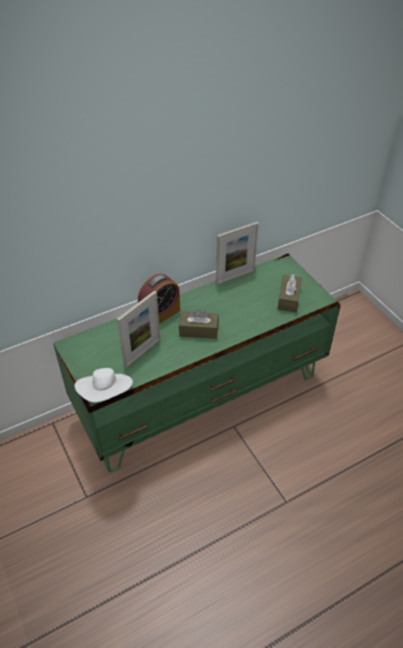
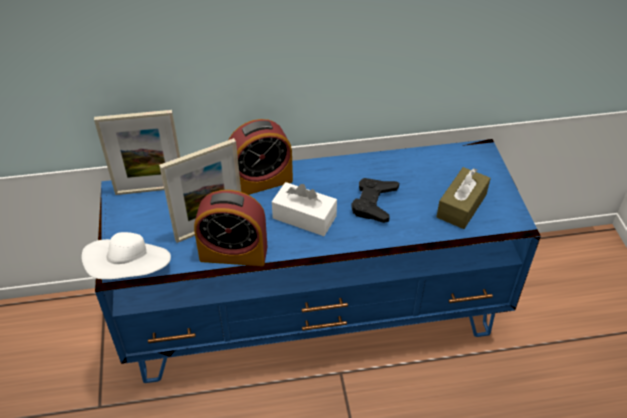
camera: 20 degrees right, 0 degrees up
green tv stand [53,253,341,472] -> blue tv stand [95,139,541,383]
brown tissue box [179,309,219,339] -> white tissue box [272,182,337,236]
picture frame [216,222,259,285] -> picture frame moved to [94,110,180,195]
none -> alarm clock [194,190,268,266]
none -> black game controller [351,178,399,223]

